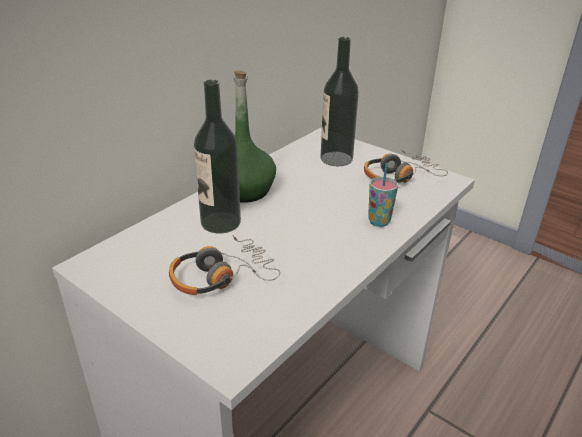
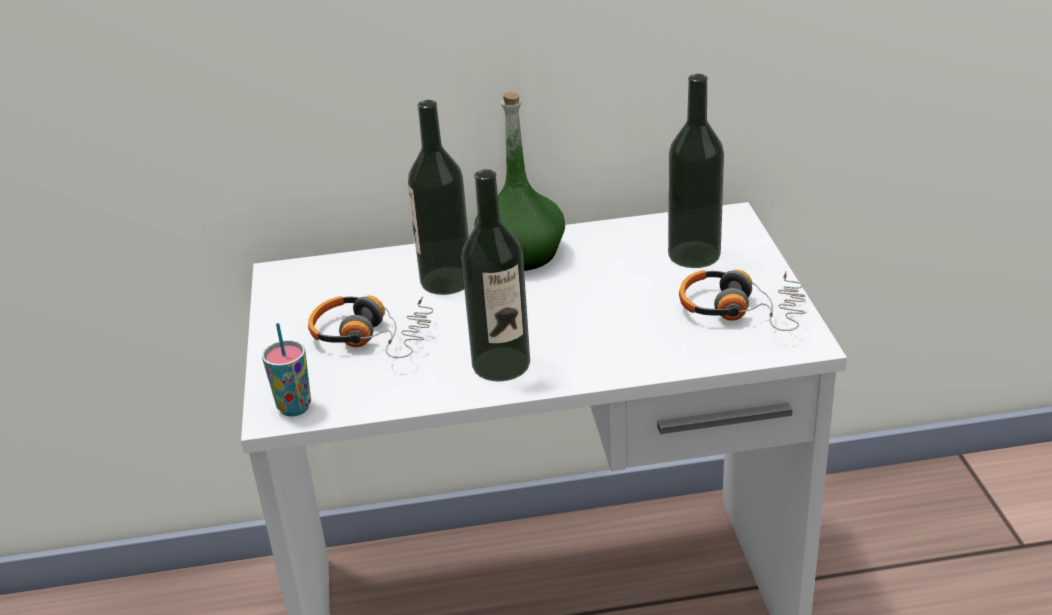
camera: 45 degrees right, 0 degrees up
cup [368,163,398,227] -> cup moved to [262,323,311,416]
none -> bottle [461,169,530,382]

